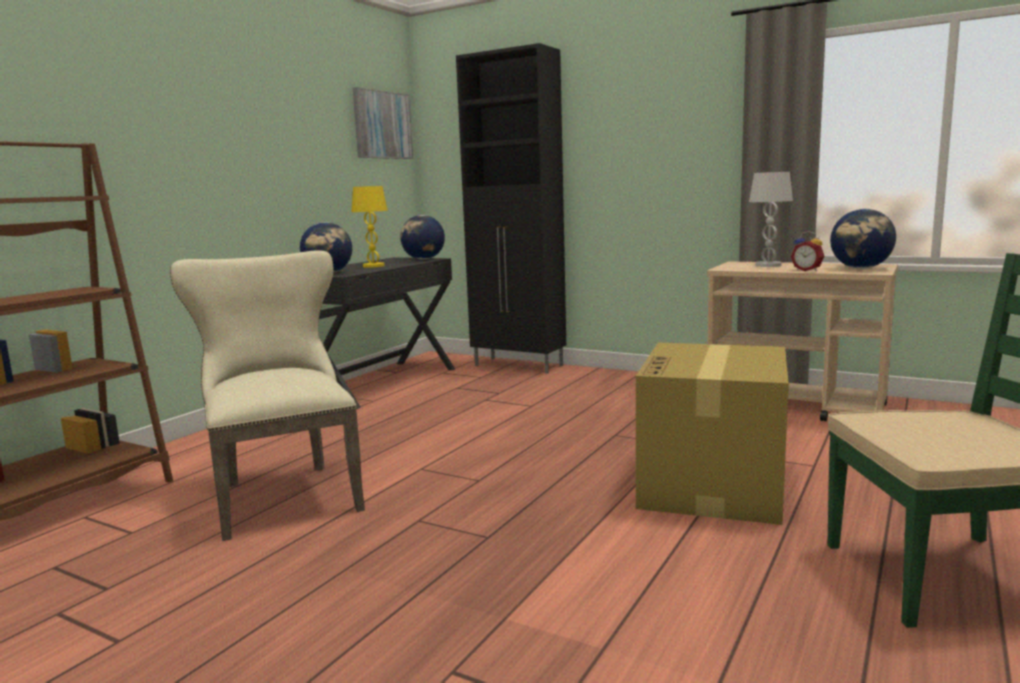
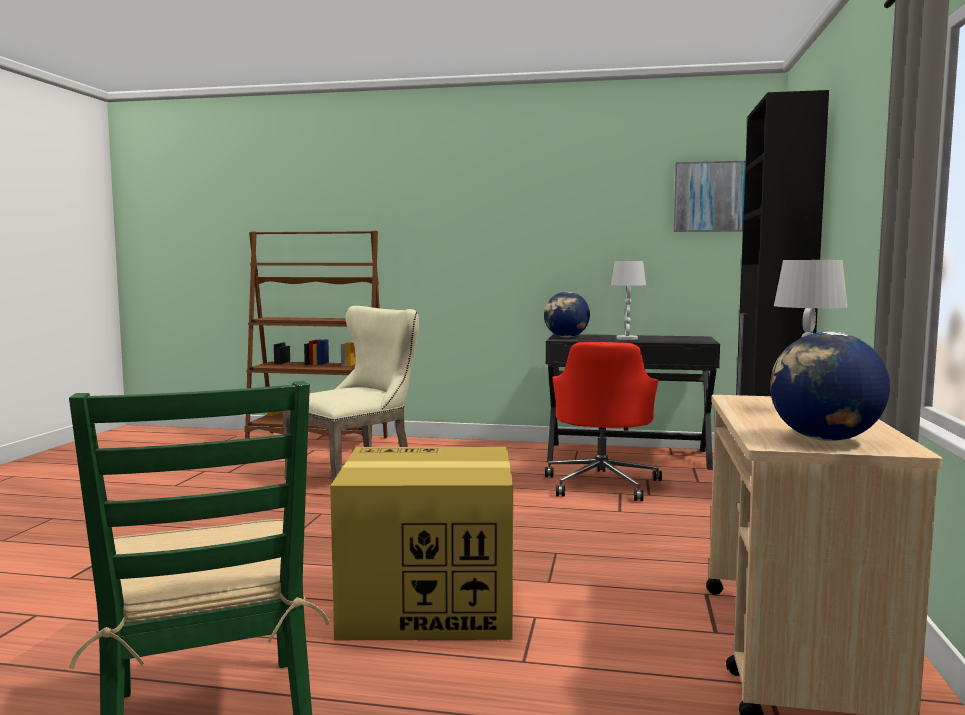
camera: 70 degrees right, 5 degrees down
yellow table lamp [351,186,388,268] -> white table lamp [611,261,646,340]
globe [400,215,445,260] -> none
alarm clock [791,231,825,271] -> none
none -> red office chair [545,342,662,501]

